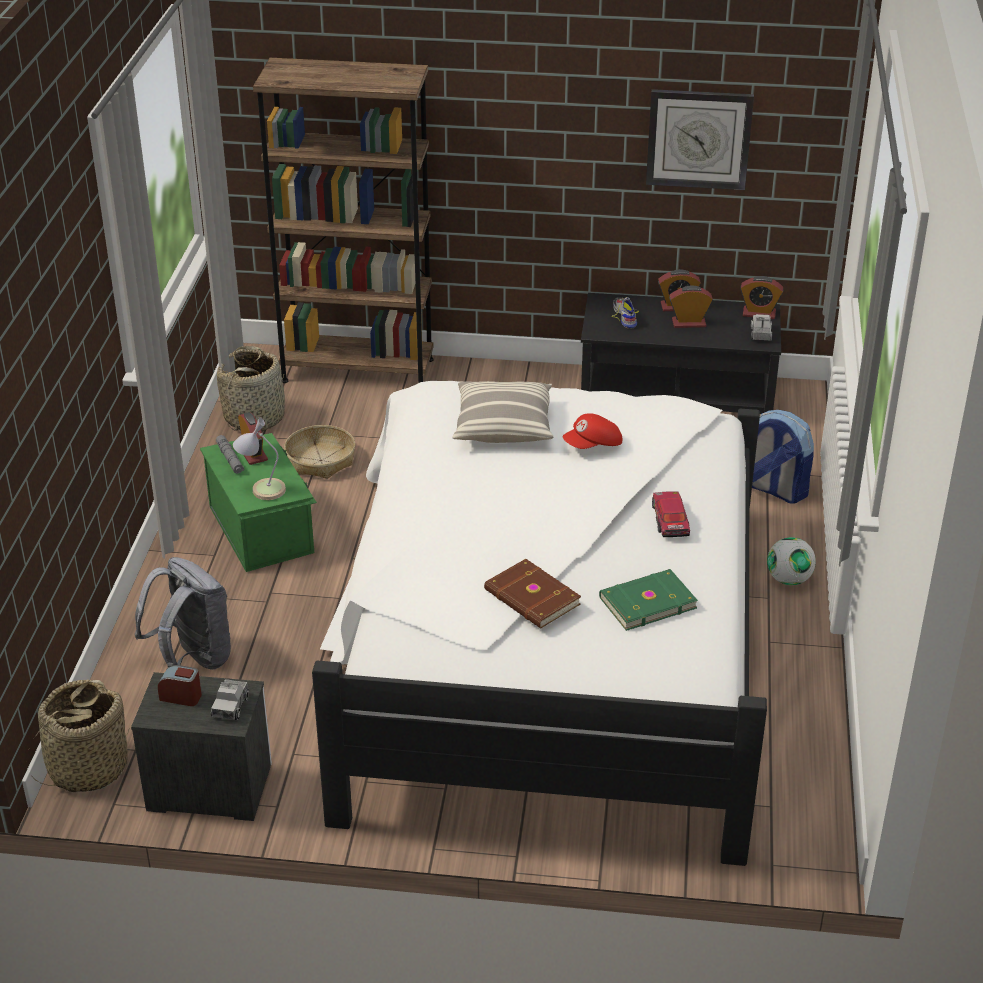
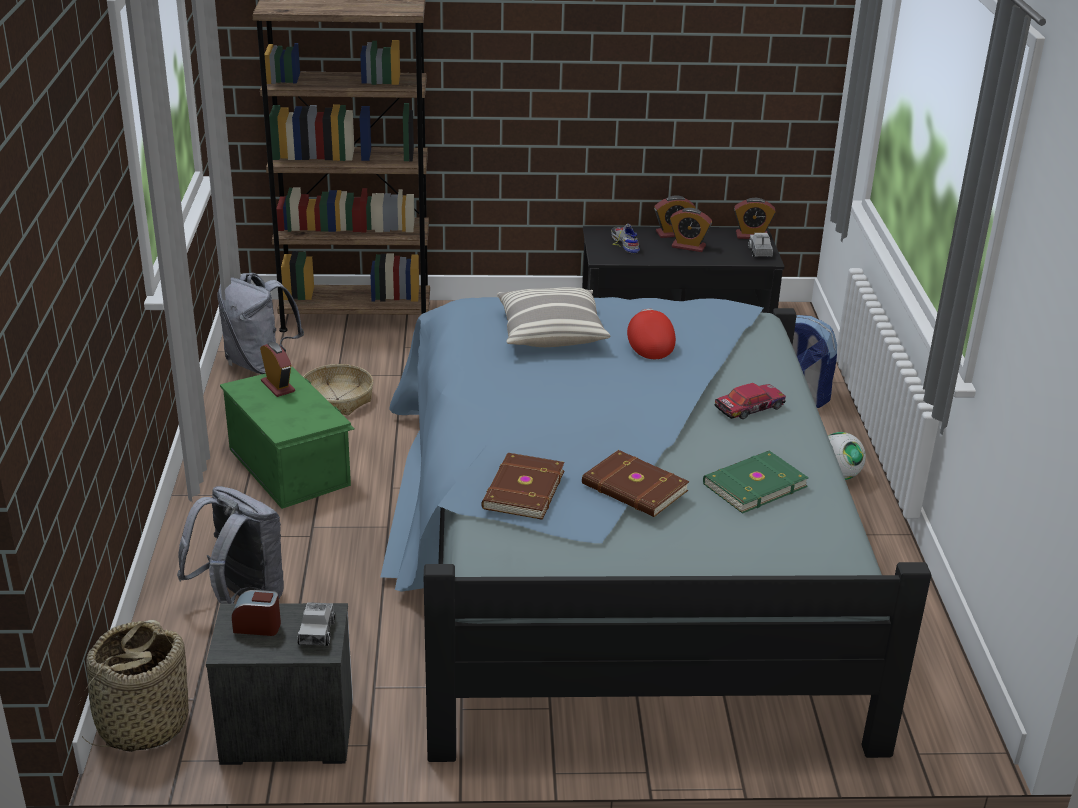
camera: 10 degrees left, 5 degrees down
grey flashlight [216,435,244,474] -> none
basket [217,346,285,432] -> grey backpack [217,273,304,374]
table lamp [233,417,286,500] -> none
white bed [312,381,767,866] -> blue bed [380,297,931,762]
red cap [563,413,622,449] -> red cap turned 120 degrees clockwise [627,309,676,359]
wall clock [646,89,754,190] -> none
toy car [652,491,690,537] -> toy car turned 75 degrees clockwise [715,383,786,419]
alarm clock [669,285,713,328] -> alarm clock turned 150 degrees counterclockwise [670,208,712,252]
none -> brown book [481,453,565,520]

